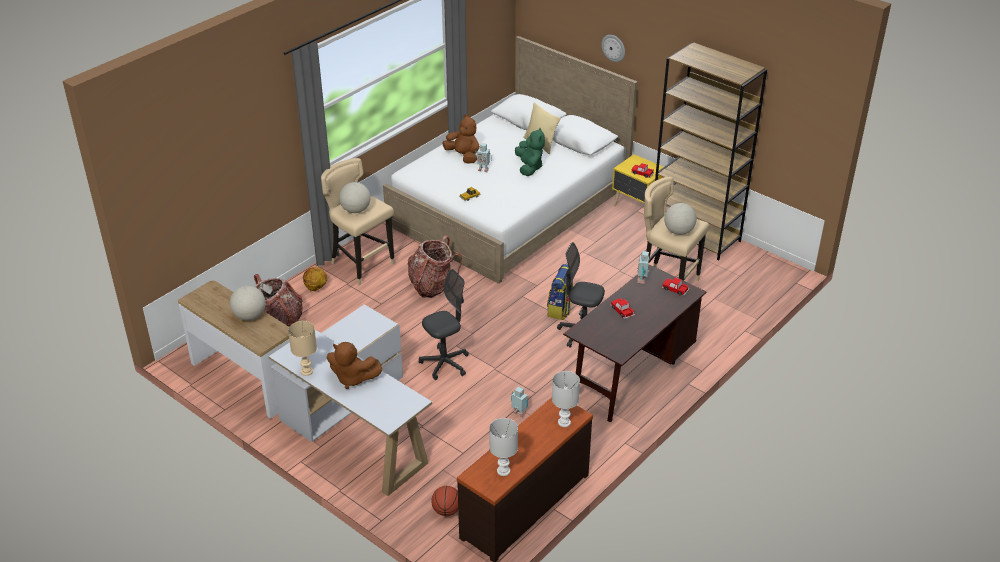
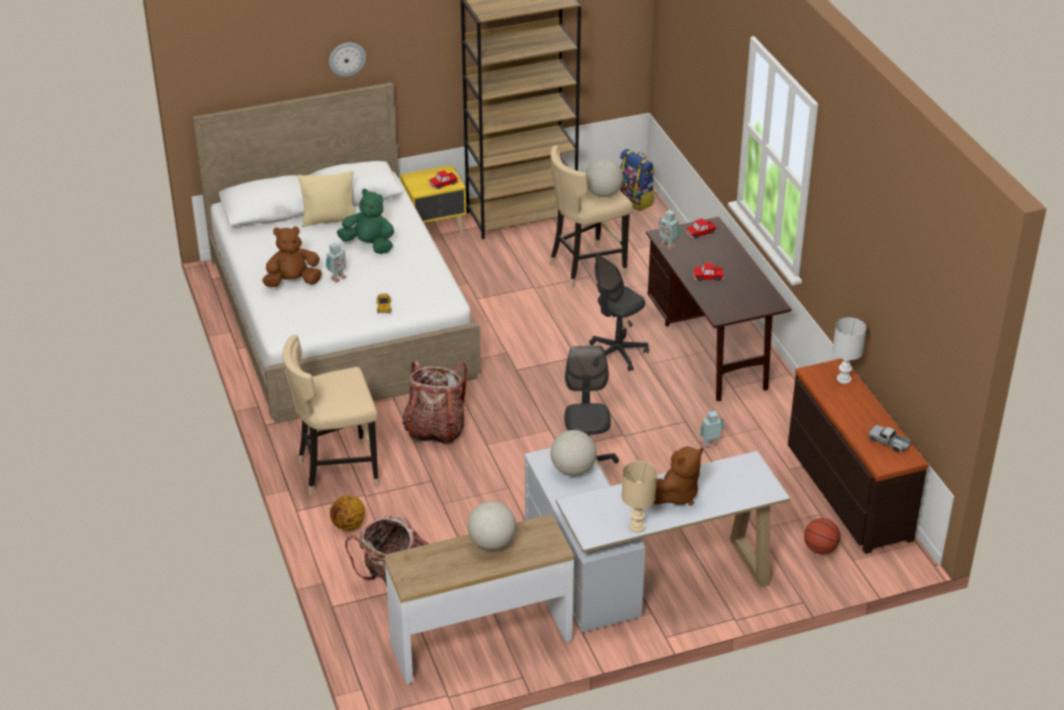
camera: 60 degrees left, 0 degrees up
globe [339,182,371,213] -> globe moved to [551,430,597,476]
white table lamp [489,418,518,476] -> toy truck [868,425,911,452]
backpack [547,264,573,320] -> backpack moved to [619,149,655,211]

